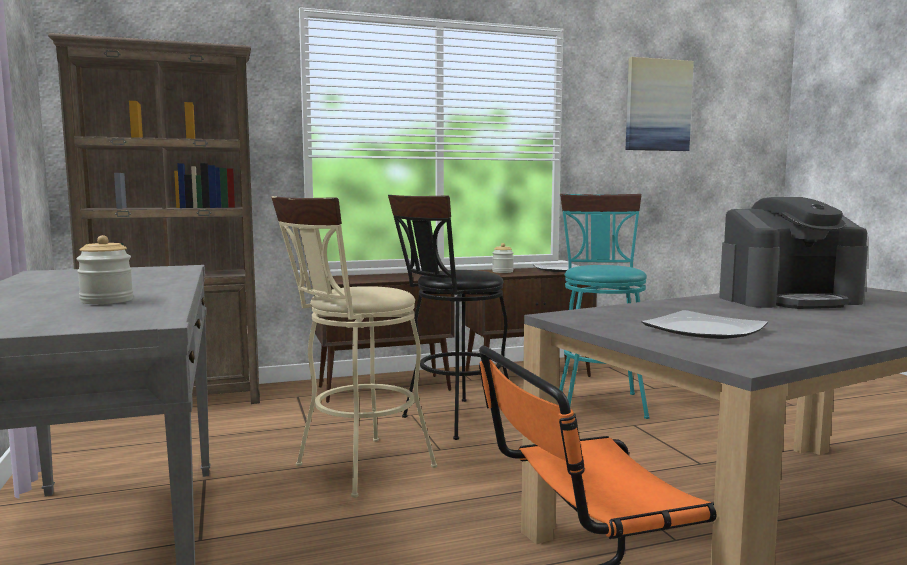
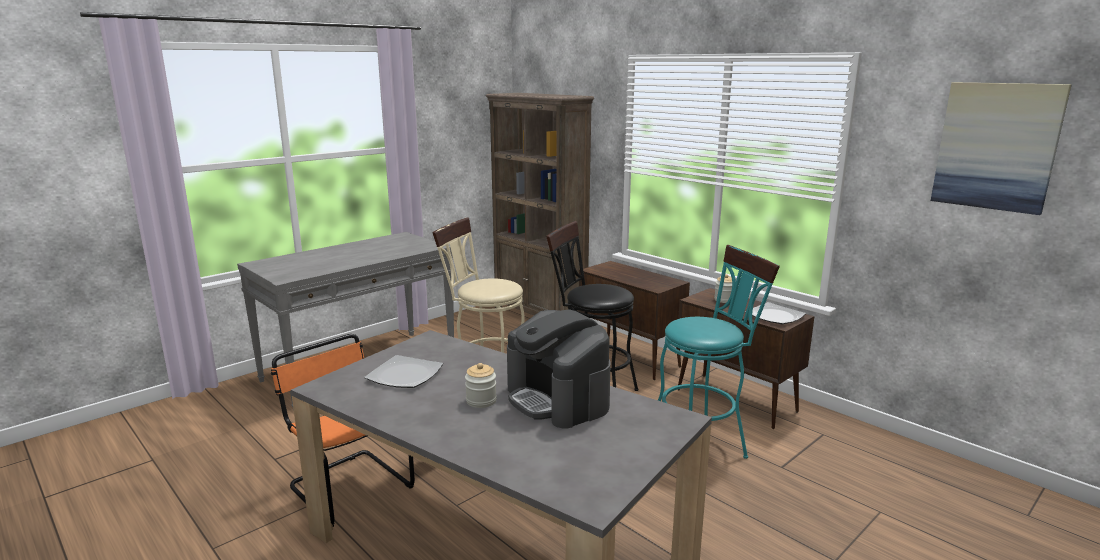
camera: 65 degrees right, 10 degrees up
jar [76,235,133,304] -> jar moved to [465,363,497,408]

